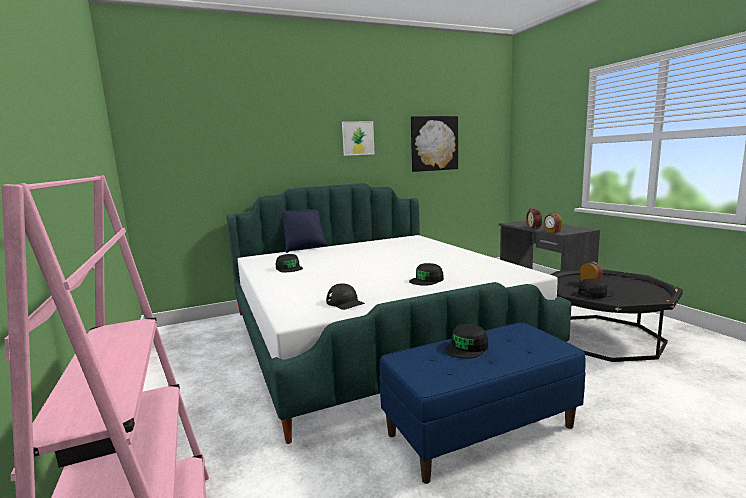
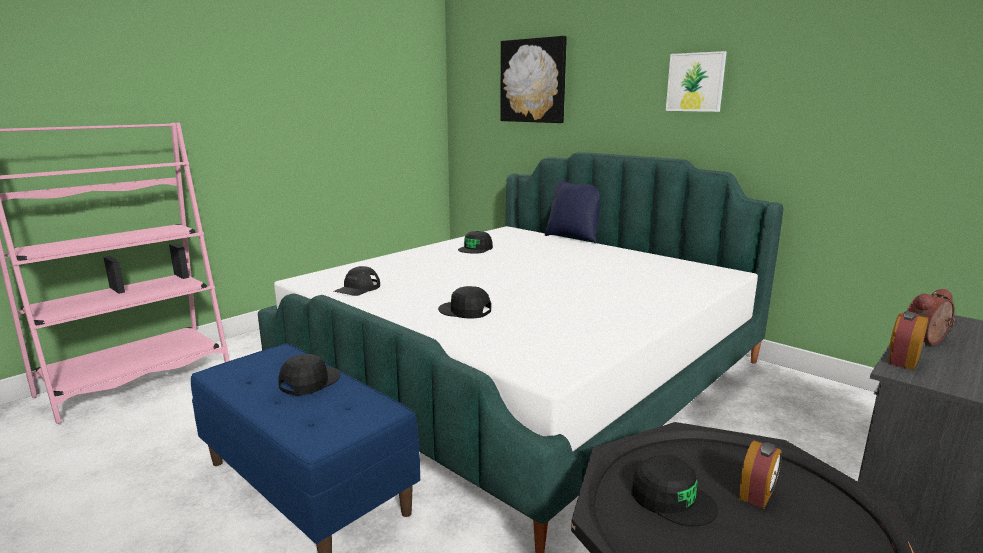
camera: 65 degrees right, 5 degrees up
picture [411,116,458,172] -> picture moved to [500,36,567,123]
black cap [445,324,488,359] -> black cap turned 105 degrees clockwise [278,354,340,395]

